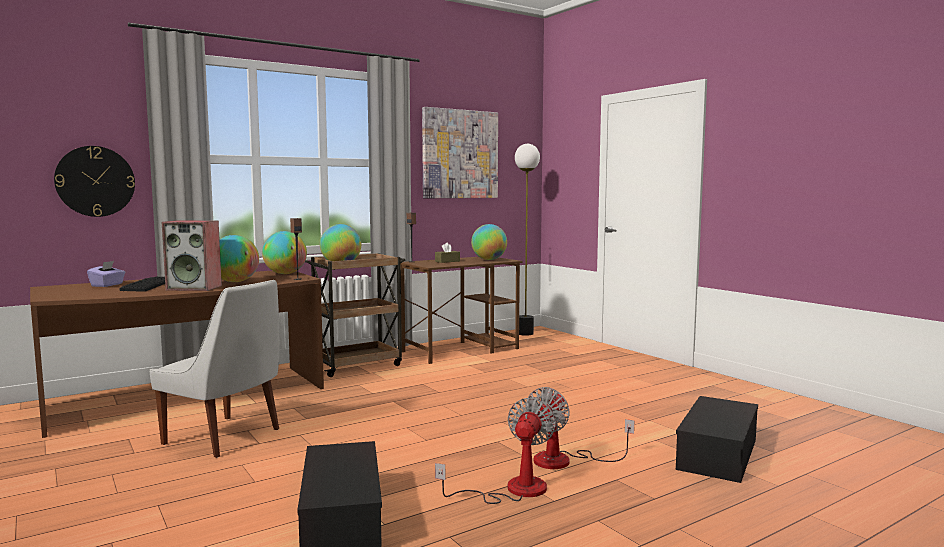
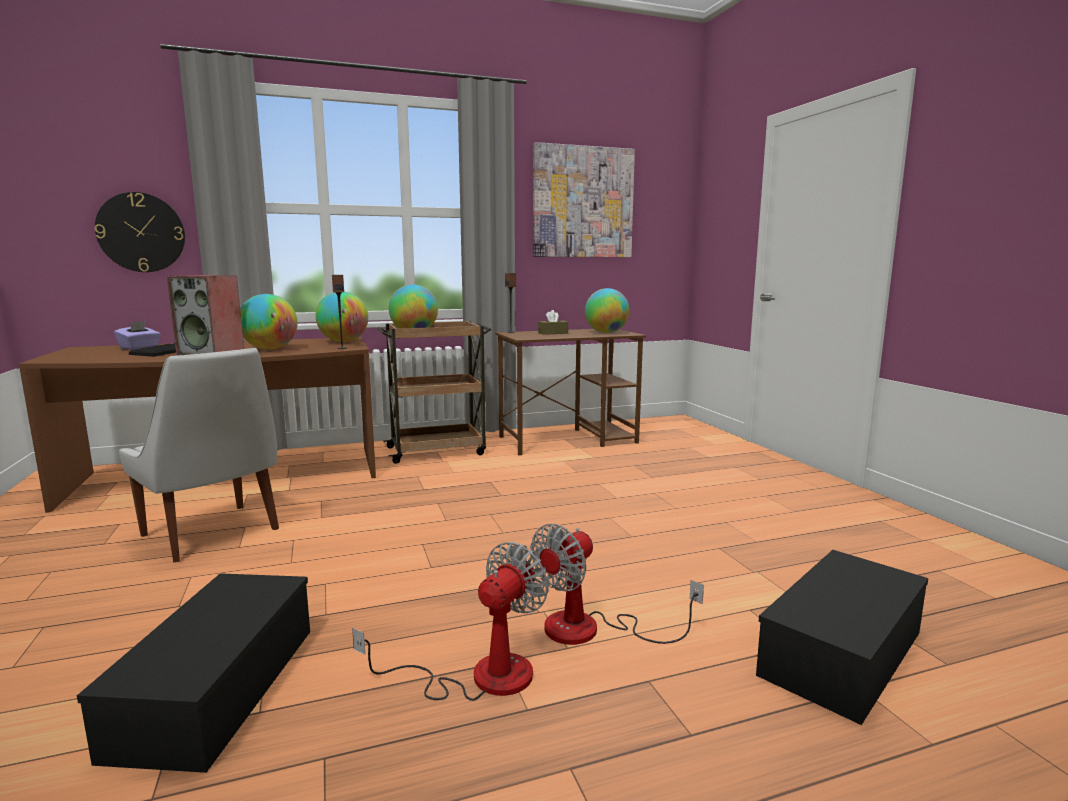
camera: 15 degrees right, 5 degrees up
floor lamp [515,144,540,336] -> none

